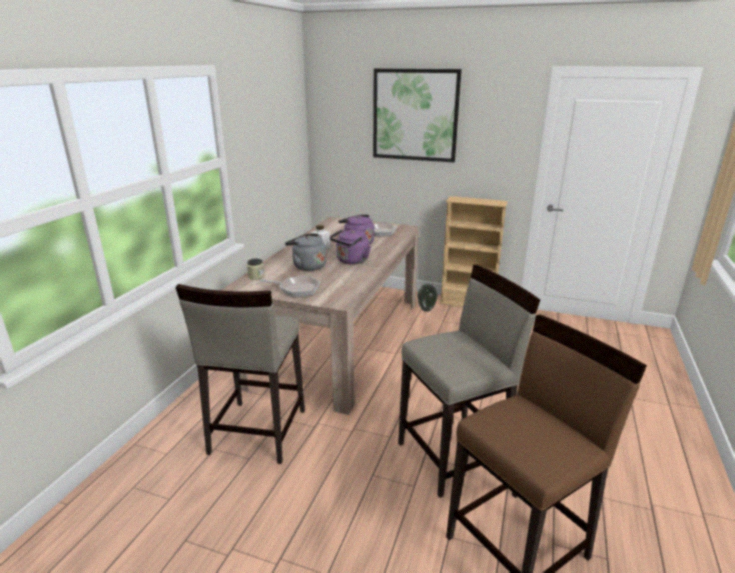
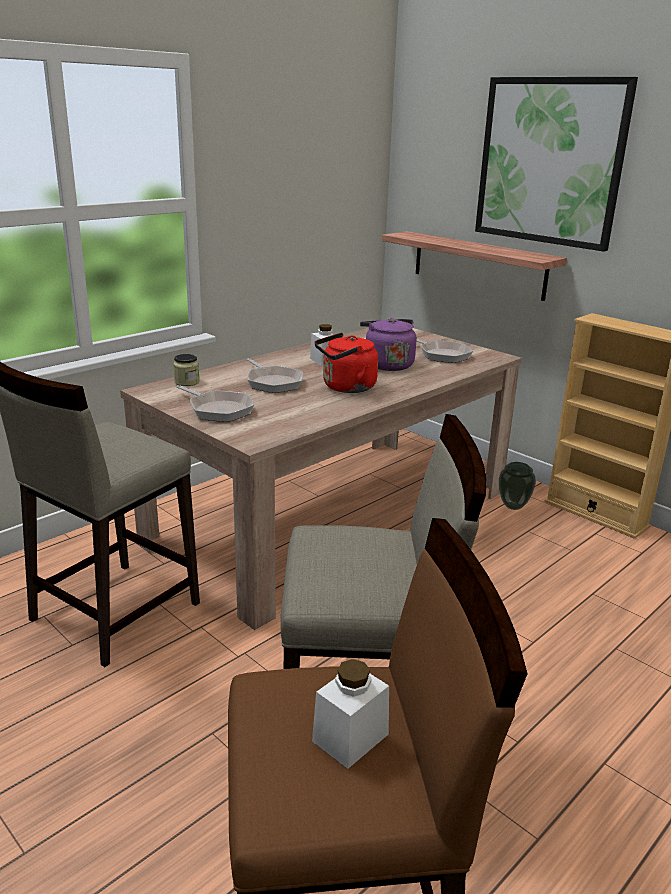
camera: 25 degrees right, 0 degrees up
grey kettle [285,234,327,271] -> frying pan [247,358,303,393]
purple kettle [330,229,371,264] -> red kettle [315,333,378,393]
none -> white jar [312,659,389,769]
none -> shelf [382,231,567,301]

